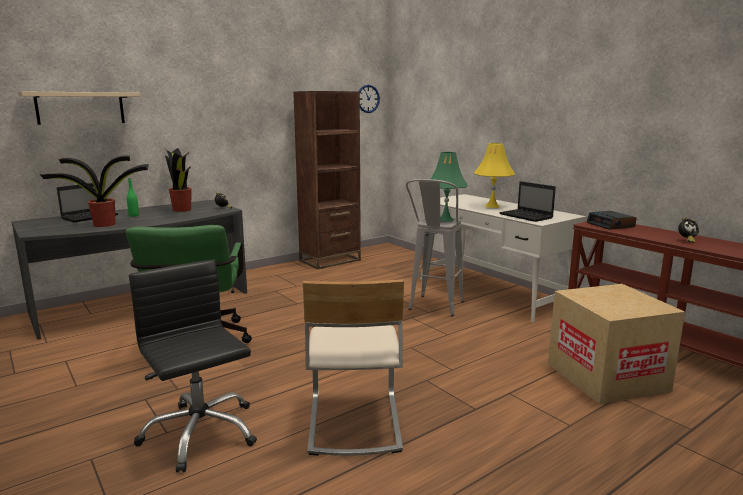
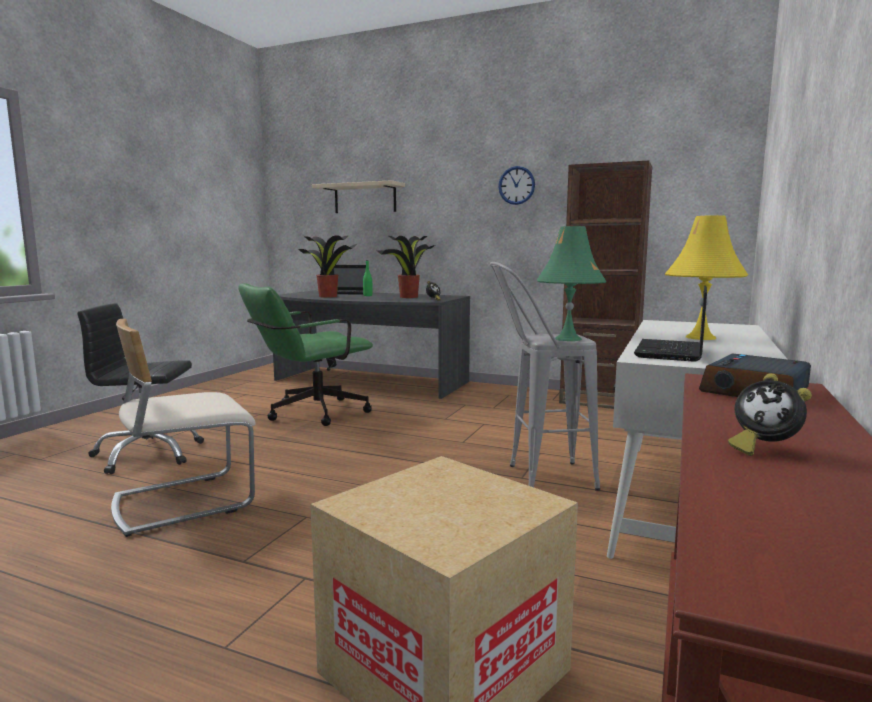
camera: 60 degrees right, 5 degrees down
black office chair [129,260,257,472] -> black office chair turned 120 degrees counterclockwise [77,303,204,474]
wall clock [359,85,380,113] -> wall clock moved to [498,166,535,205]

